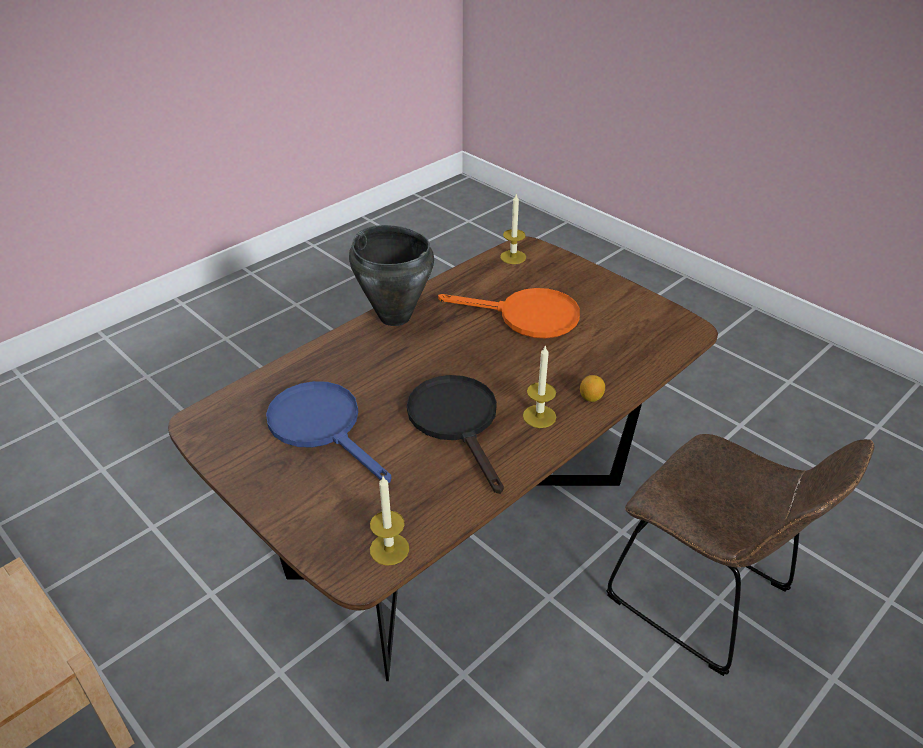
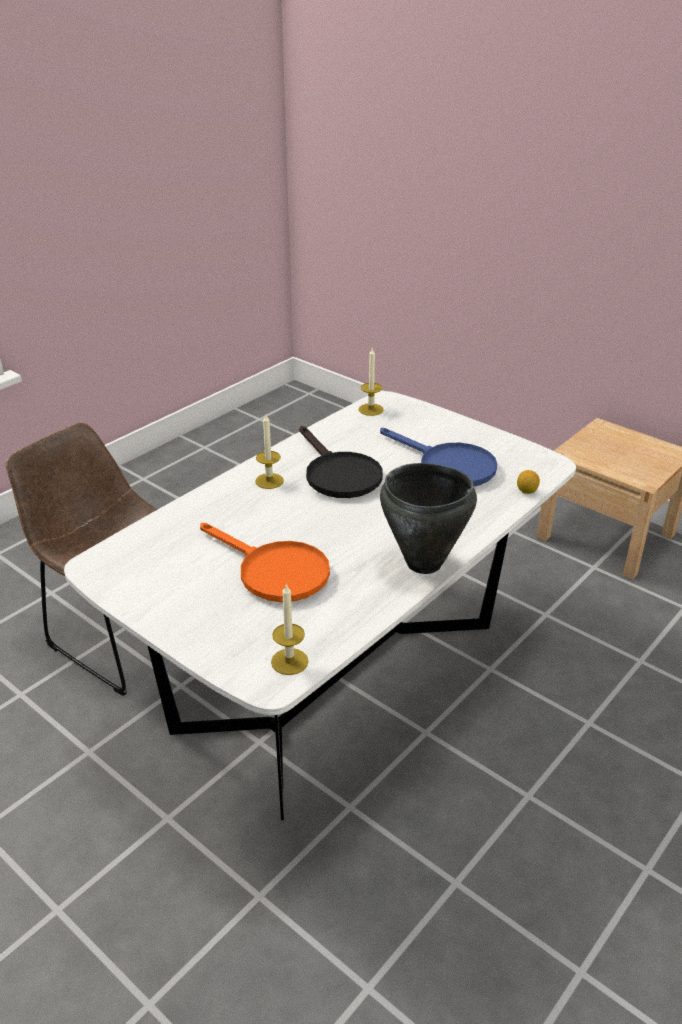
camera: 175 degrees right, 5 degrees down
brown dining table [168,236,718,681] -> white dining table [64,391,576,820]
orange frying pan [438,288,580,339] -> orange frying pan turned 150 degrees counterclockwise [200,523,330,602]
lemon [580,375,605,402] -> lemon moved to [517,470,540,494]

